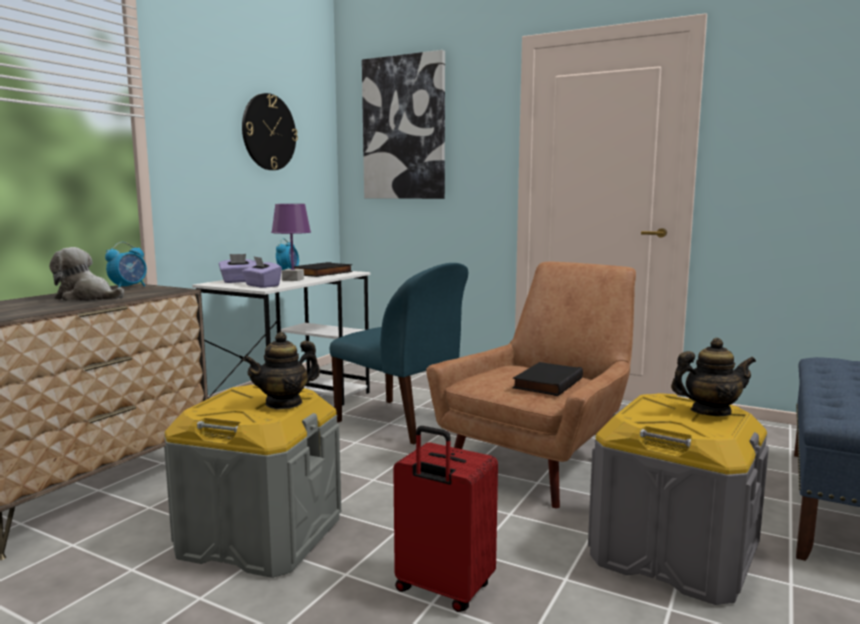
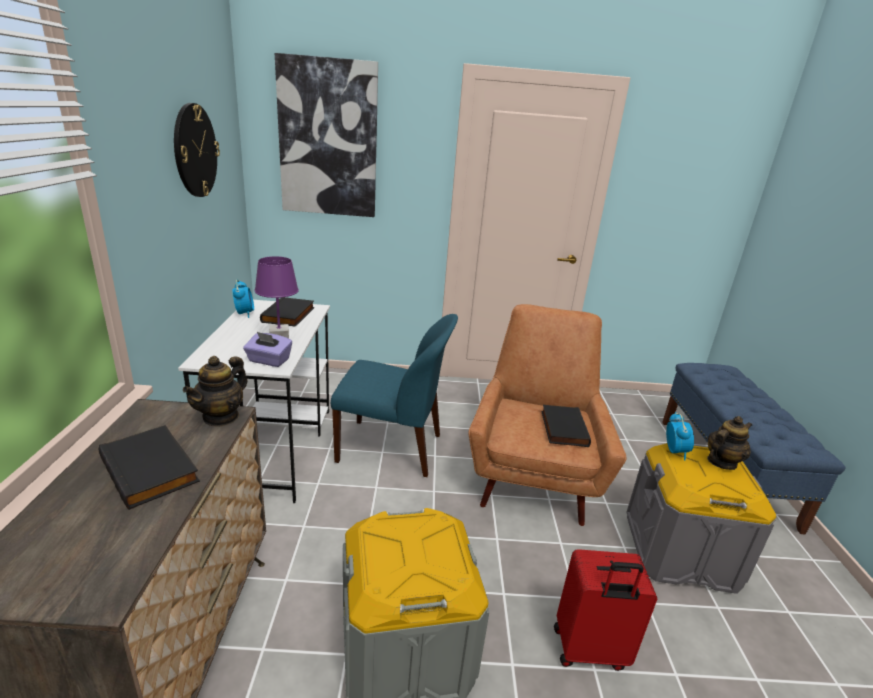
camera: 30 degrees left, 15 degrees up
plush toy [49,247,124,301] -> black book [99,425,200,510]
alarm clock [105,242,147,288] -> alarm clock moved to [666,412,694,460]
purple tissue box [219,254,257,283] -> none
teapot [243,332,320,410] -> teapot moved to [183,356,248,427]

